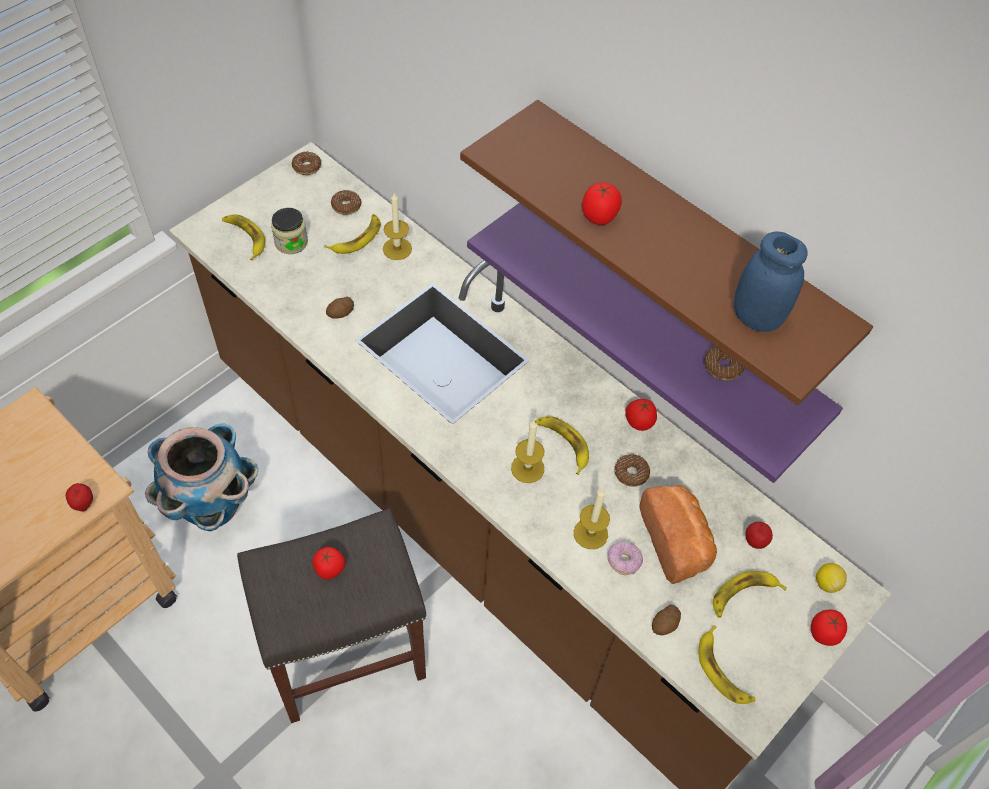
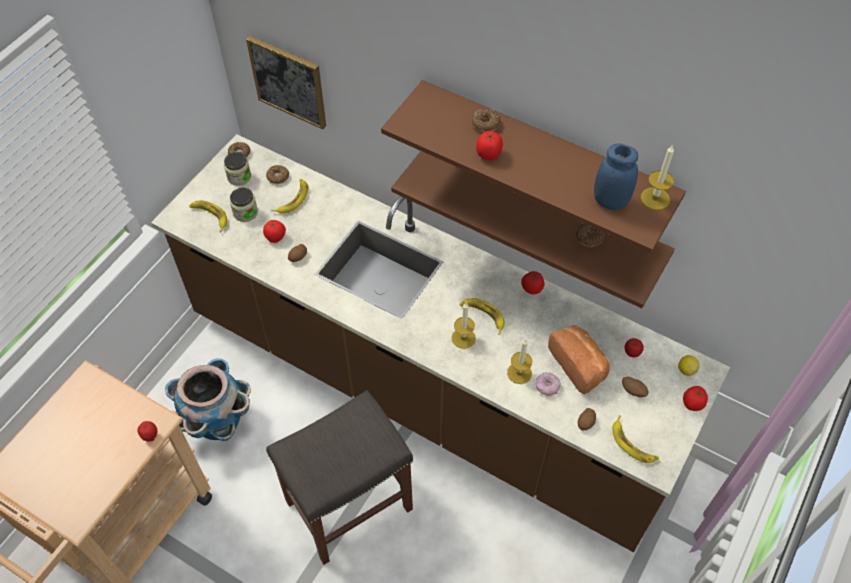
camera: 10 degrees left, 0 degrees up
tomato [312,547,345,579] -> tomato moved to [263,220,286,243]
candle [383,192,412,260] -> candle moved to [641,145,674,210]
purple shelf [467,203,843,483] -> brown shelf [391,151,675,308]
donut [614,454,650,487] -> donut moved to [471,108,501,132]
banana [713,571,787,618] -> potato [622,377,648,397]
none -> jar [224,152,251,186]
none -> picture [246,36,326,129]

